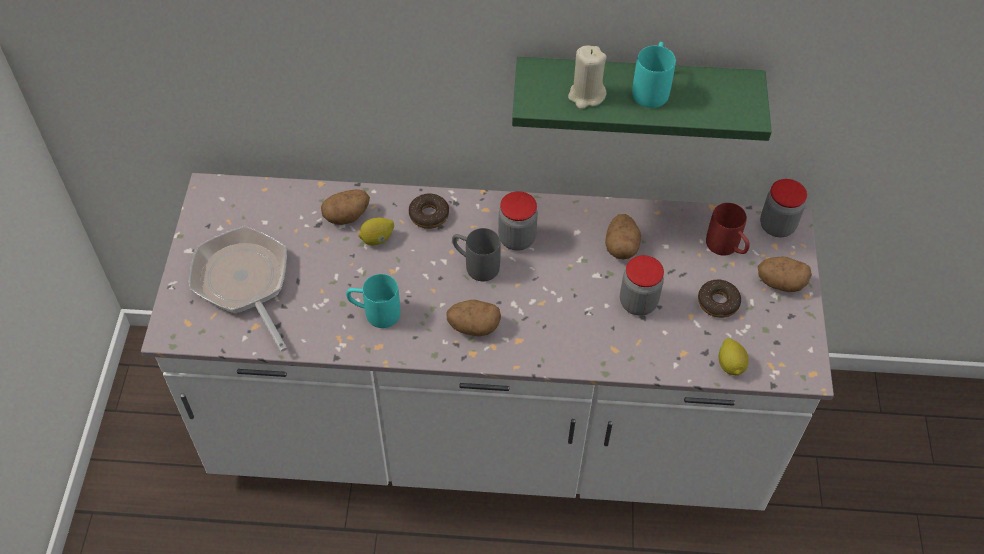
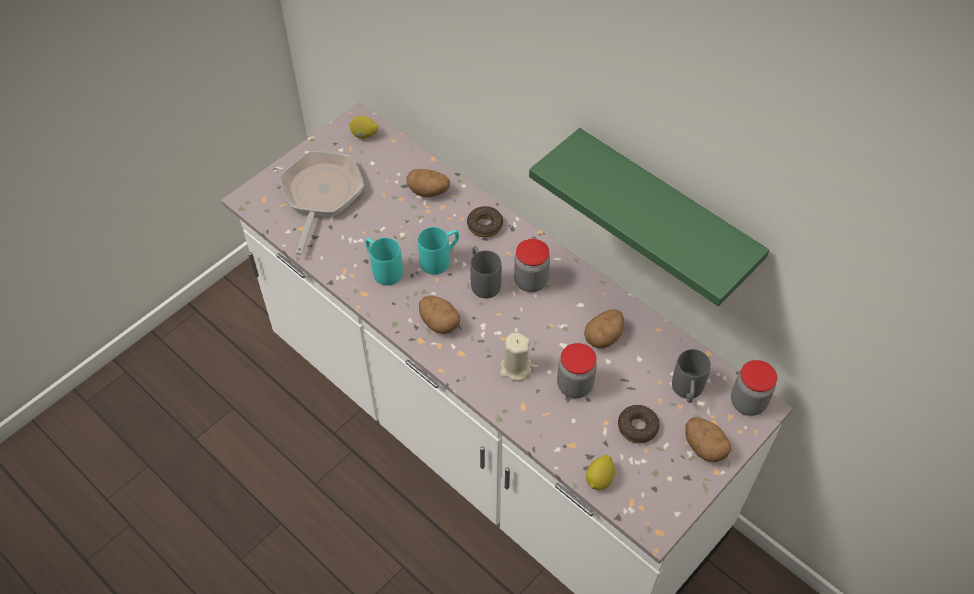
camera: 40 degrees right, 0 degrees up
lemon [359,217,394,245] -> lemon moved to [349,116,378,139]
beige candle [568,45,607,109] -> beige candle moved to [500,333,532,381]
turquoise mug [632,42,676,108] -> turquoise mug moved to [418,227,459,275]
red mug [706,203,750,255] -> grey mug [672,349,711,403]

